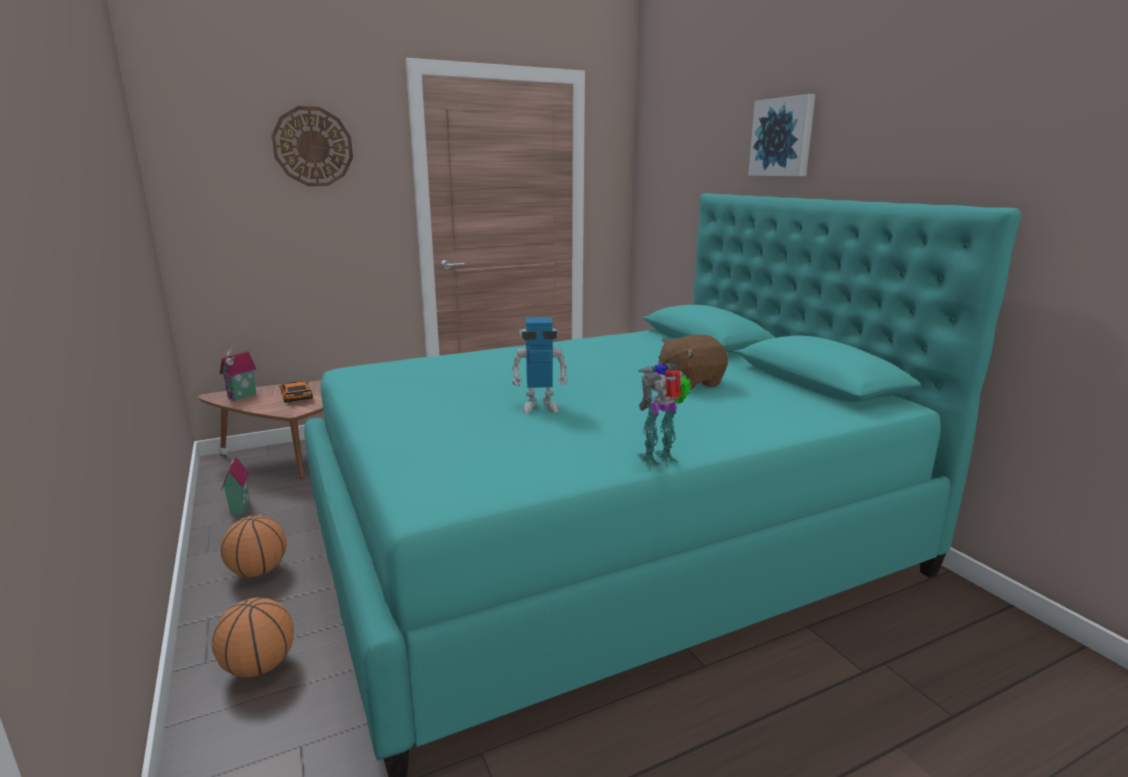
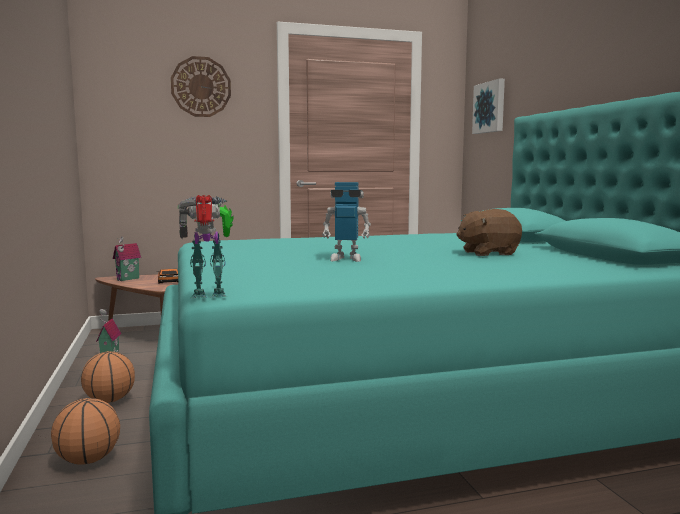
camera: 10 degrees right, 10 degrees down
toy robot [637,363,692,467] -> toy robot moved to [178,195,234,298]
picture [748,94,816,176] -> picture moved to [472,78,505,134]

